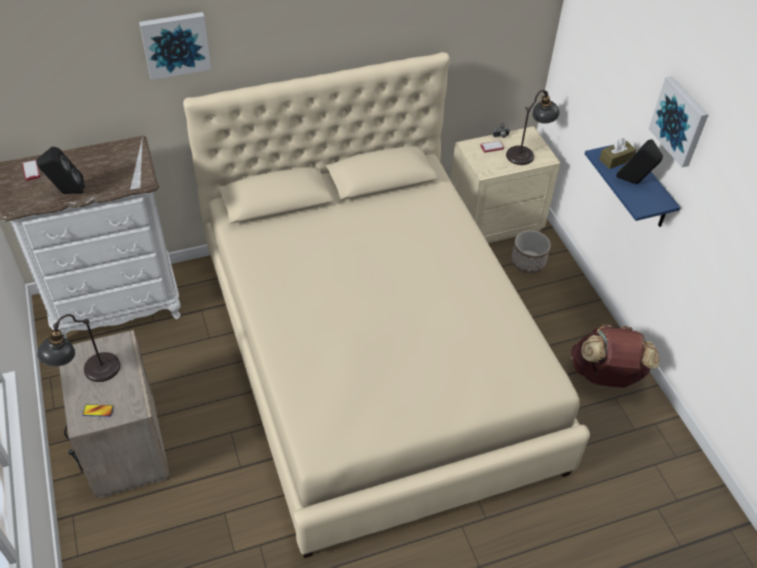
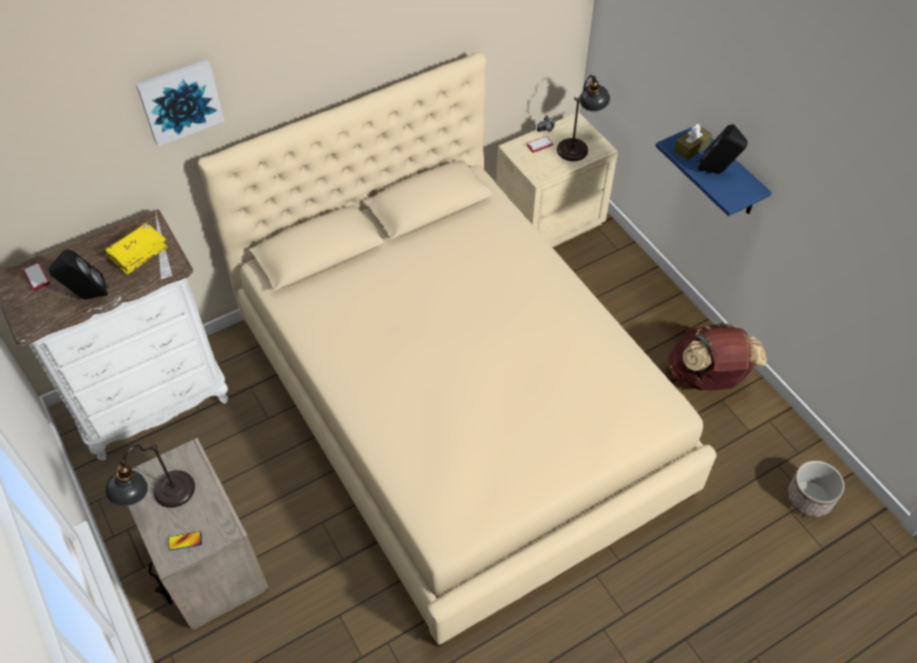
camera: 10 degrees left, 5 degrees up
planter [511,230,551,273] -> planter moved to [787,461,844,518]
picture [649,76,709,167] -> none
none -> yellow book [105,223,168,275]

